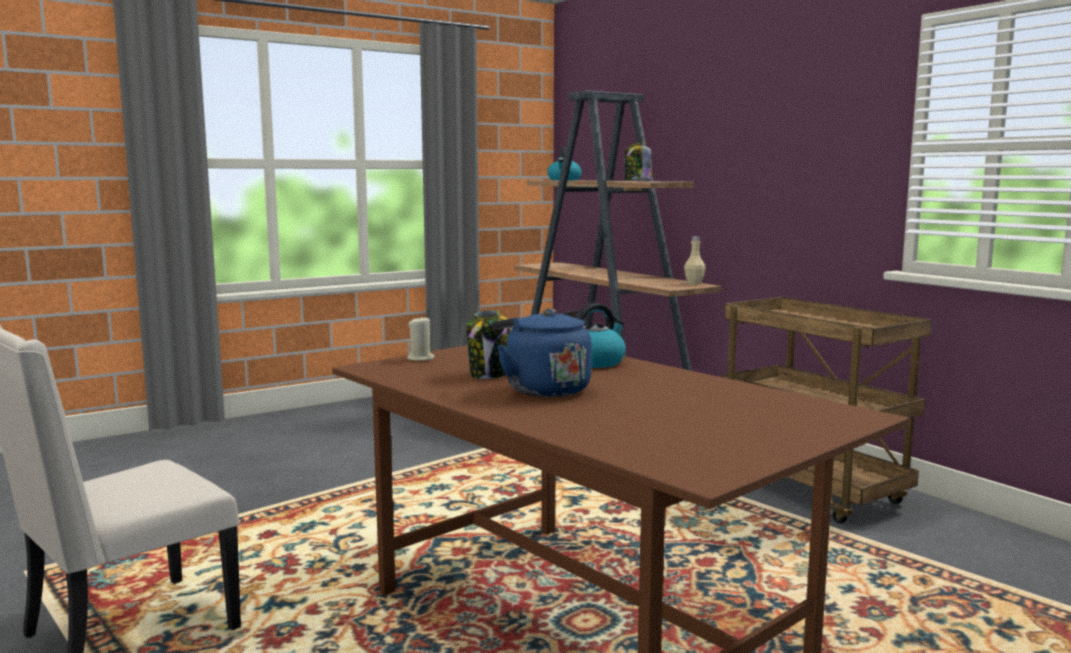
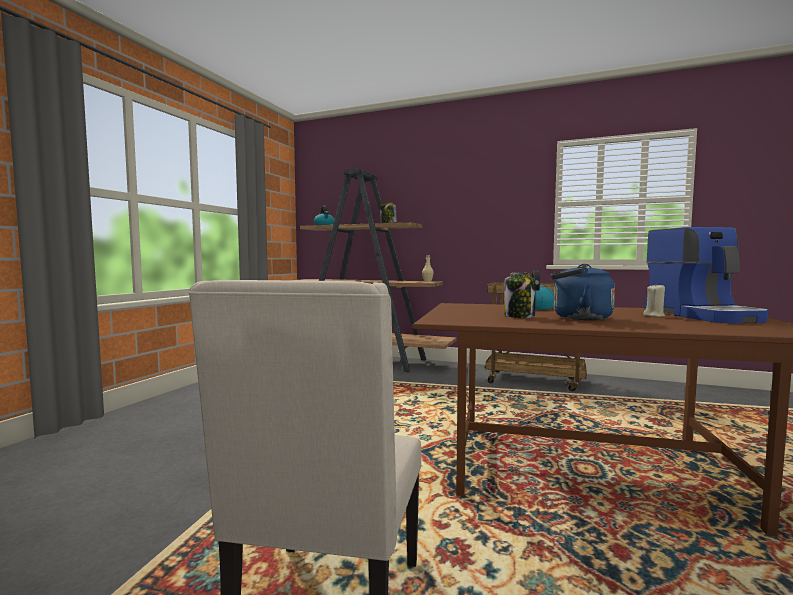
camera: 35 degrees left, 5 degrees down
beige candle [407,316,435,361] -> beige candle moved to [643,284,665,317]
none -> coffee machine [644,227,768,323]

